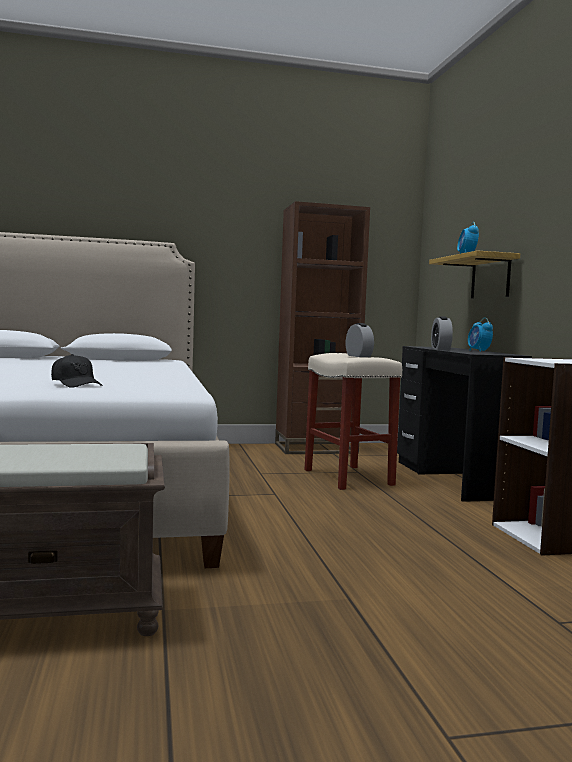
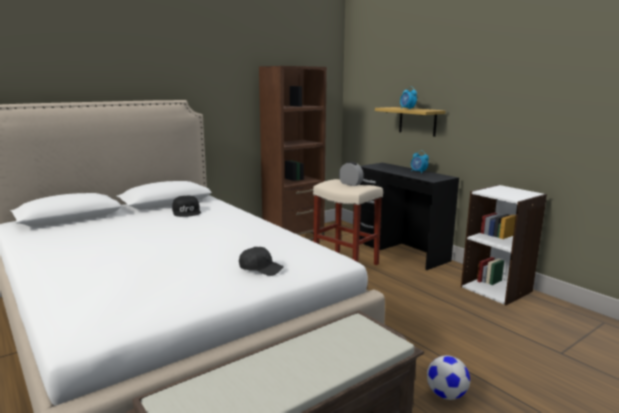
camera: 25 degrees left, 10 degrees up
alarm clock [431,316,453,350] -> none
none -> black cap [172,196,201,217]
none -> football [427,355,470,400]

